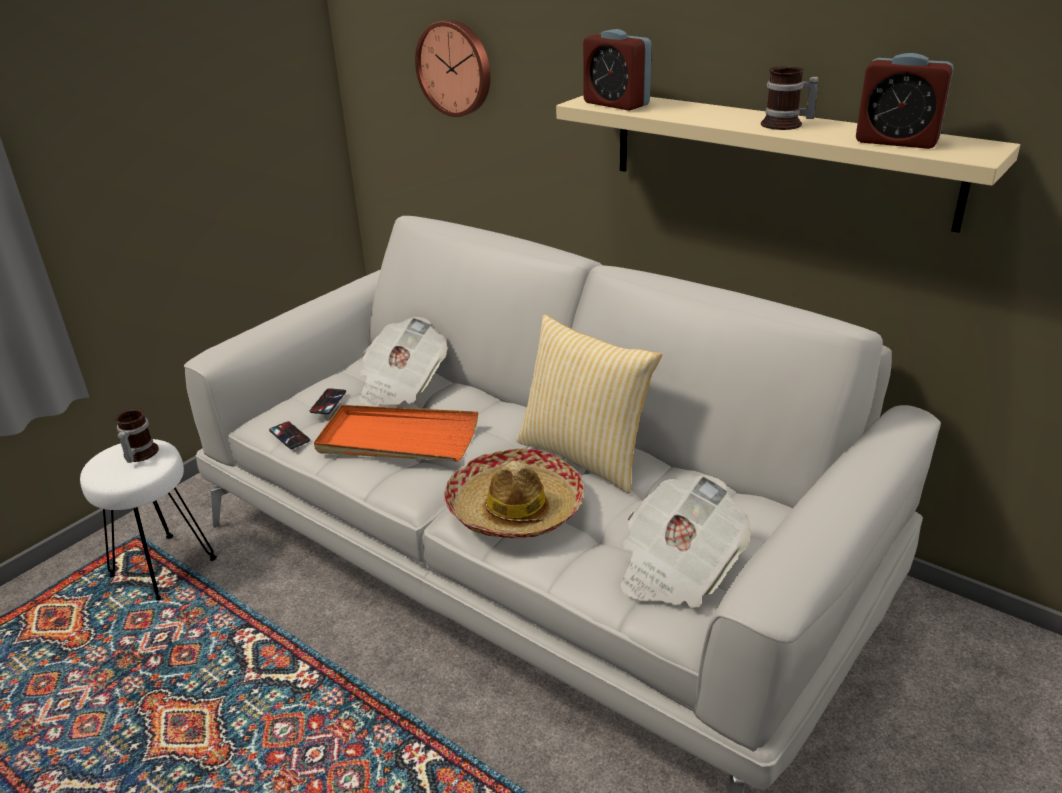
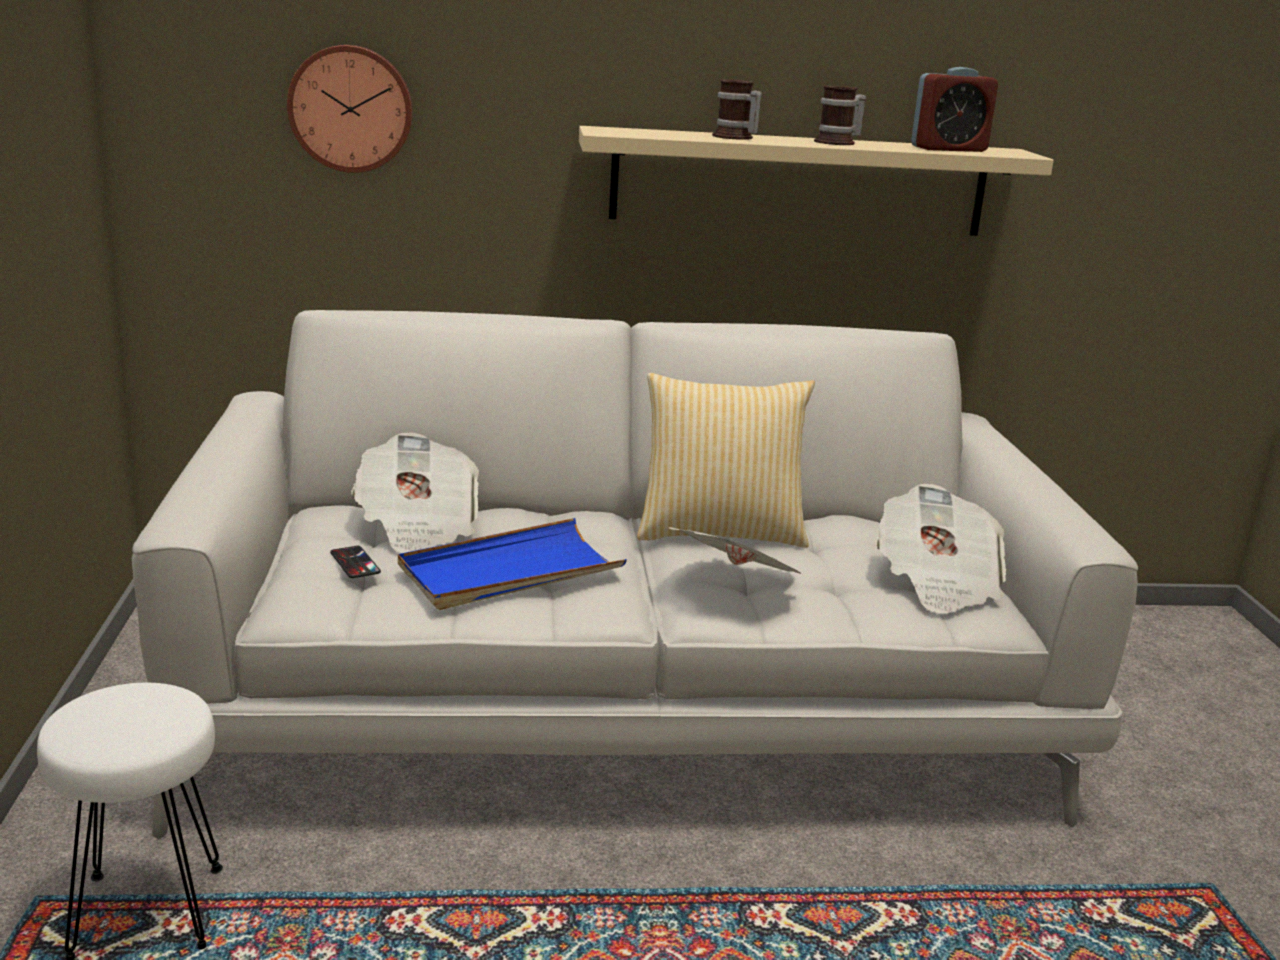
camera: 45 degrees left, 10 degrees down
mug [115,408,159,463] -> mug moved to [712,79,762,140]
phone [269,421,310,449] -> none
orange tray [314,405,478,462] -> blue tray [398,518,627,610]
hat [444,448,584,538] -> newspaper [669,527,802,575]
alarm clock [583,29,652,111] -> none

